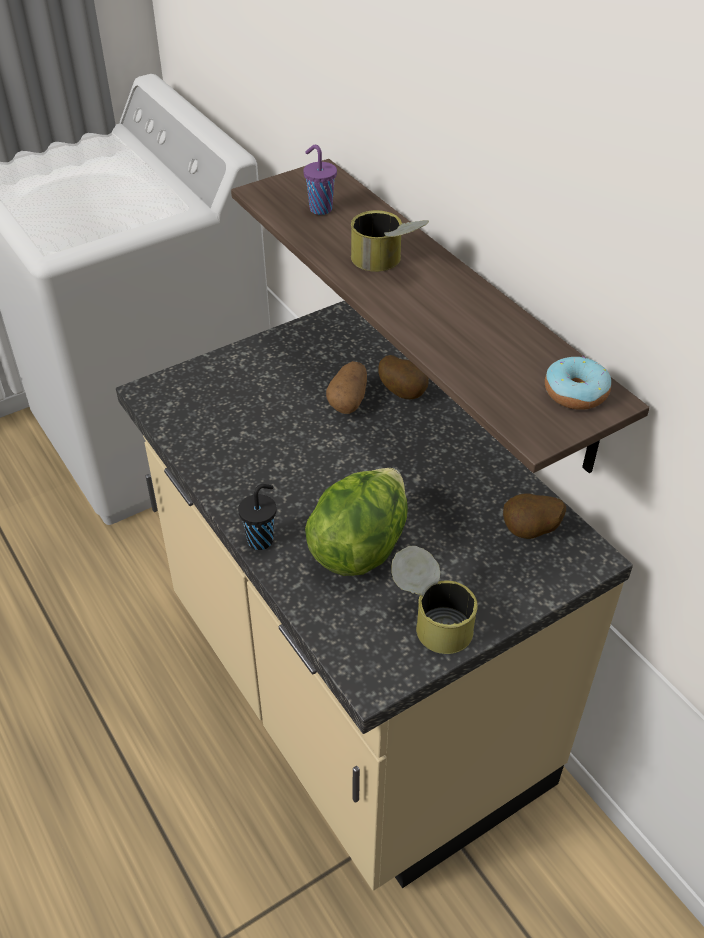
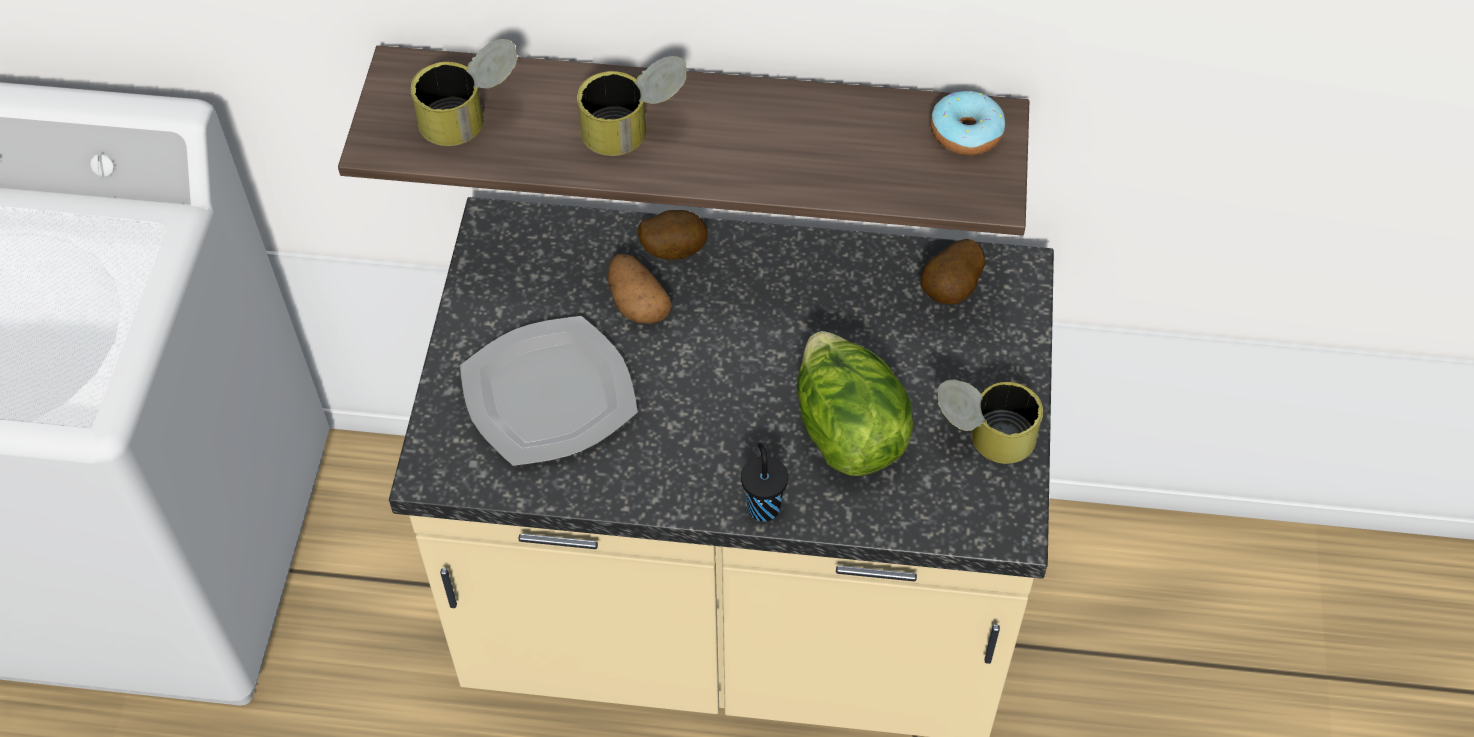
camera: 50 degrees left, 10 degrees up
purple cup [303,145,337,215] -> can [410,39,518,146]
none -> plate [460,316,638,466]

